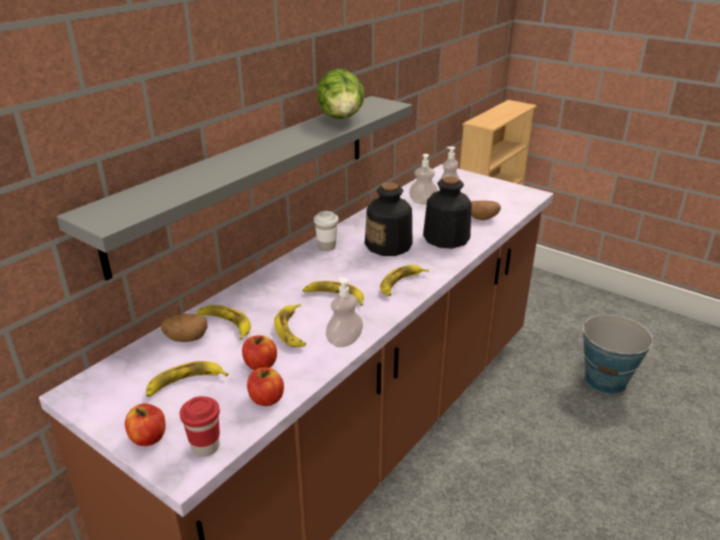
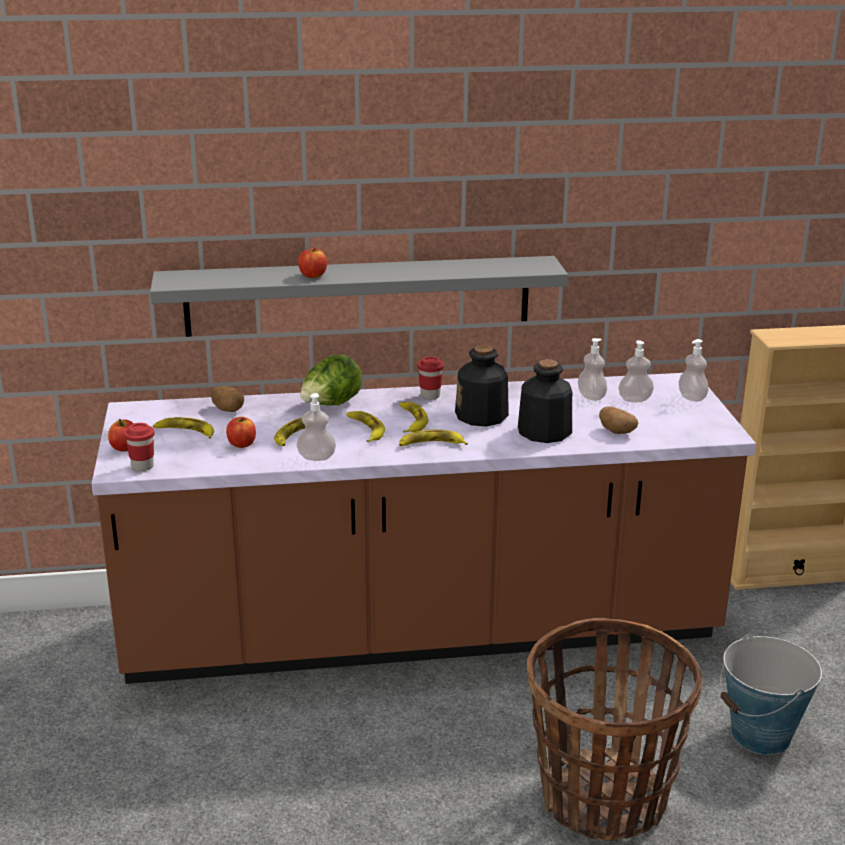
camera: 45 degrees right, 5 degrees down
banana [196,305,251,340] -> banana moved to [399,402,428,433]
apple [247,367,284,406] -> apple moved to [298,248,327,278]
white cup [314,211,339,251] -> red cup [417,356,444,400]
lettuce [317,69,365,119] -> lettuce moved to [300,355,362,405]
none -> basket [527,618,703,841]
none -> soap dispenser [679,339,708,402]

